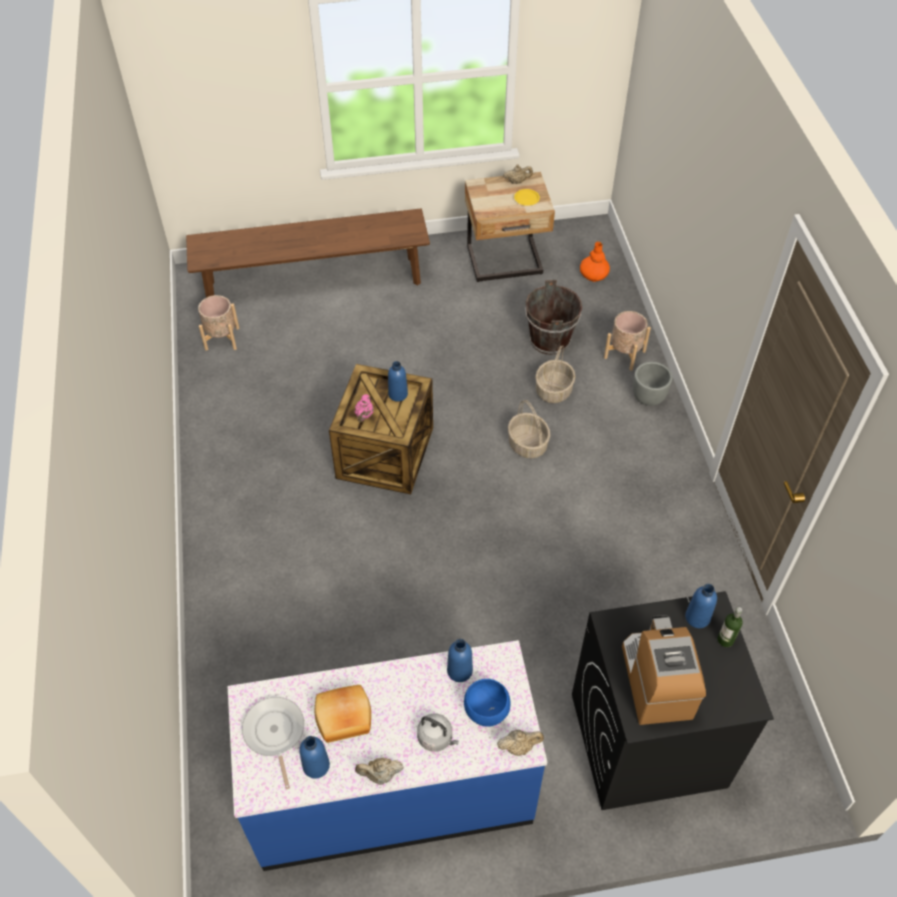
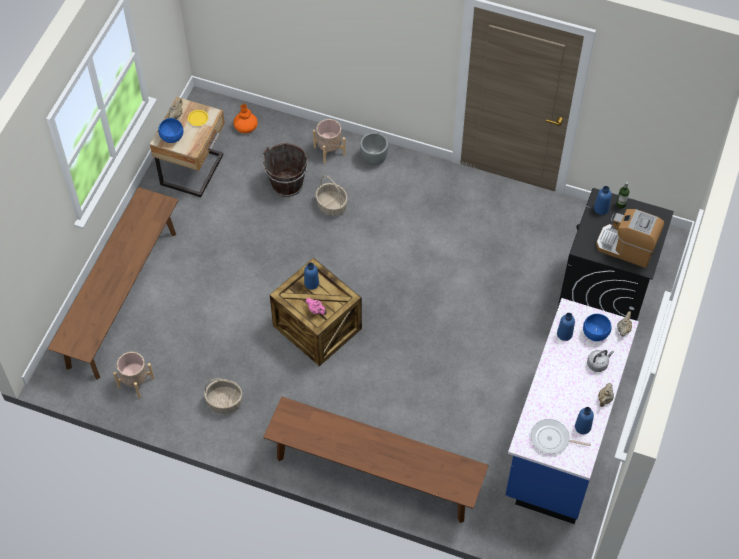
camera: 60 degrees left, 5 degrees up
bread [315,685,371,743] -> none
basket [508,400,550,458] -> basket moved to [204,379,242,414]
none -> blue bowl [158,118,183,143]
none -> brown bench [263,397,489,523]

